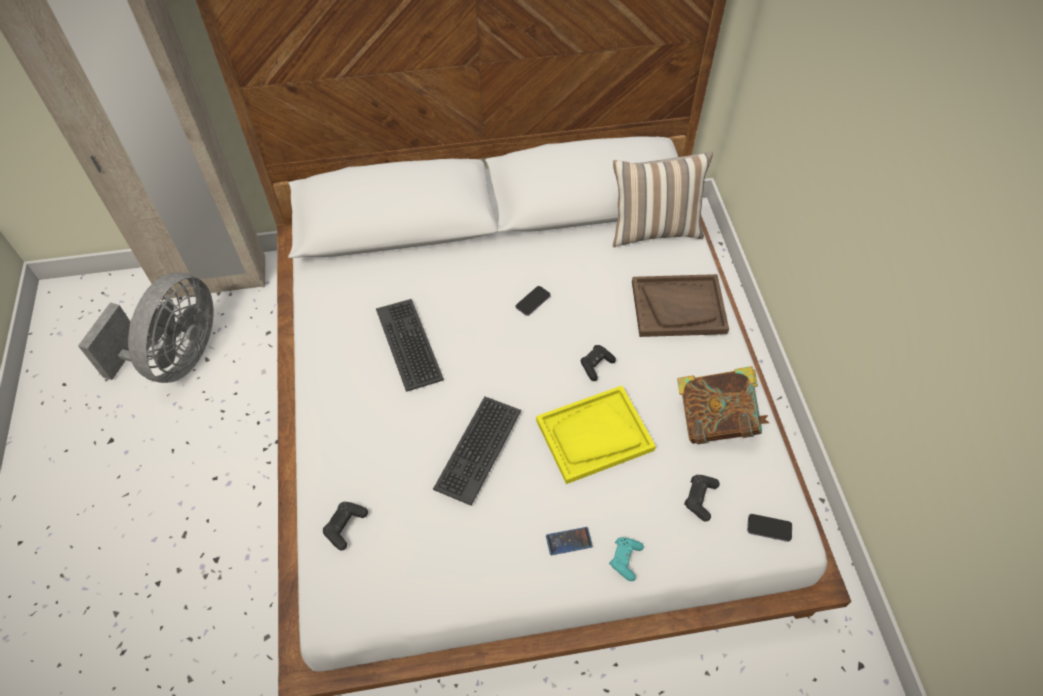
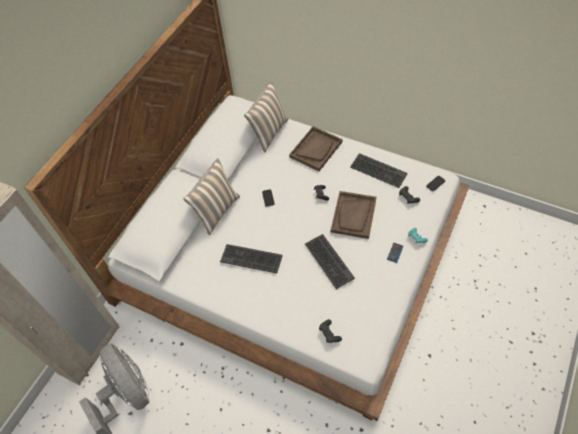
camera: 50 degrees left, 0 degrees up
yellow tray [536,386,656,484] -> brown tray [331,191,377,239]
book [677,366,769,444] -> keyboard [350,153,408,188]
none -> pillow [183,158,240,235]

